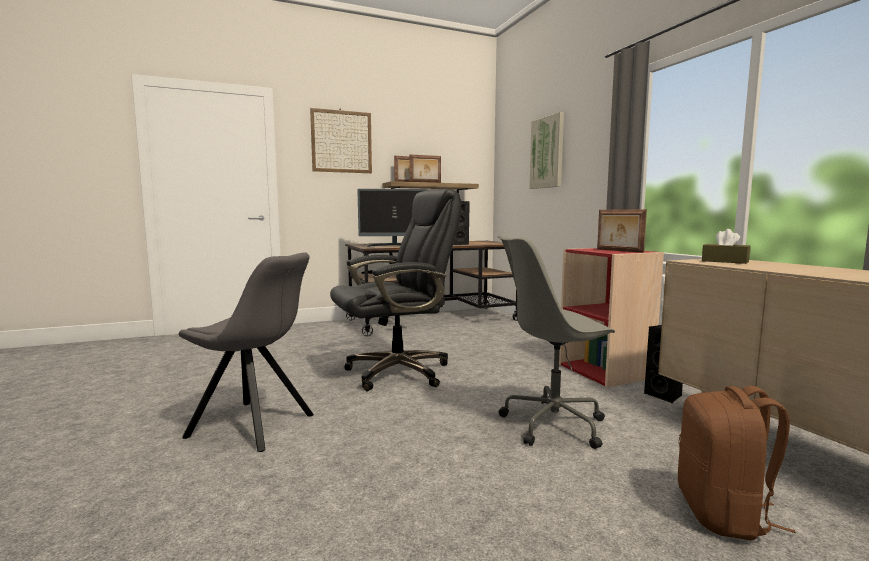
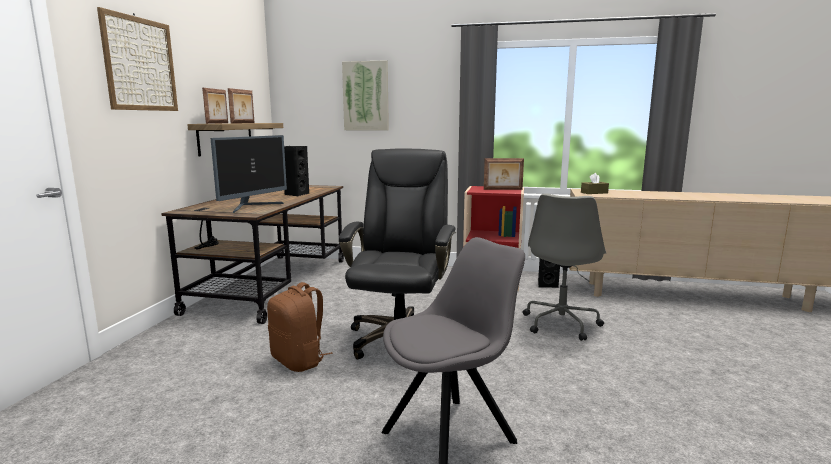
camera: 55 degrees left, 5 degrees up
brown backpack [678,386,796,541] -> brown backpack moved to [267,282,333,372]

